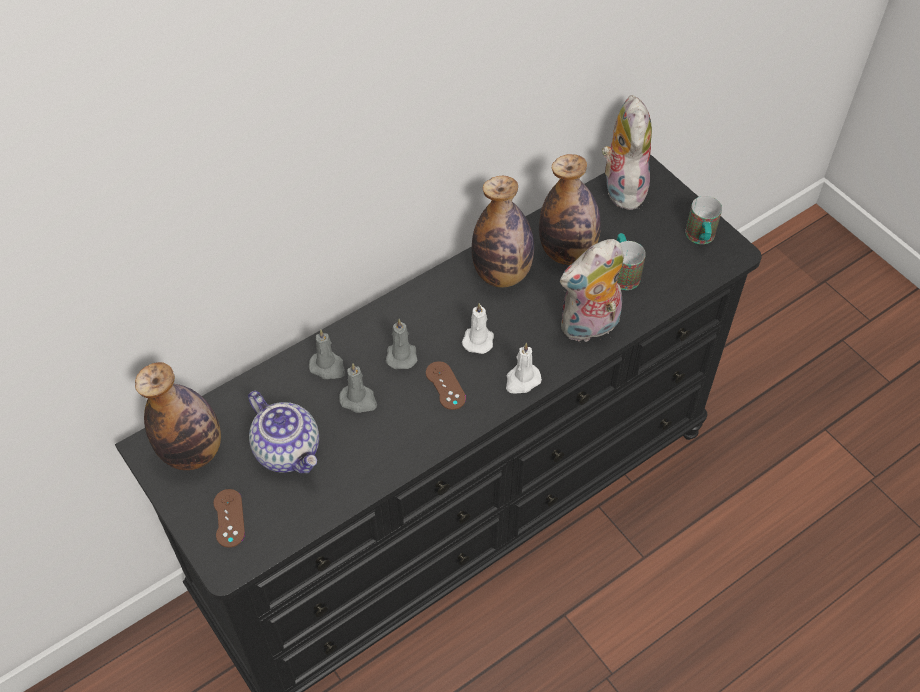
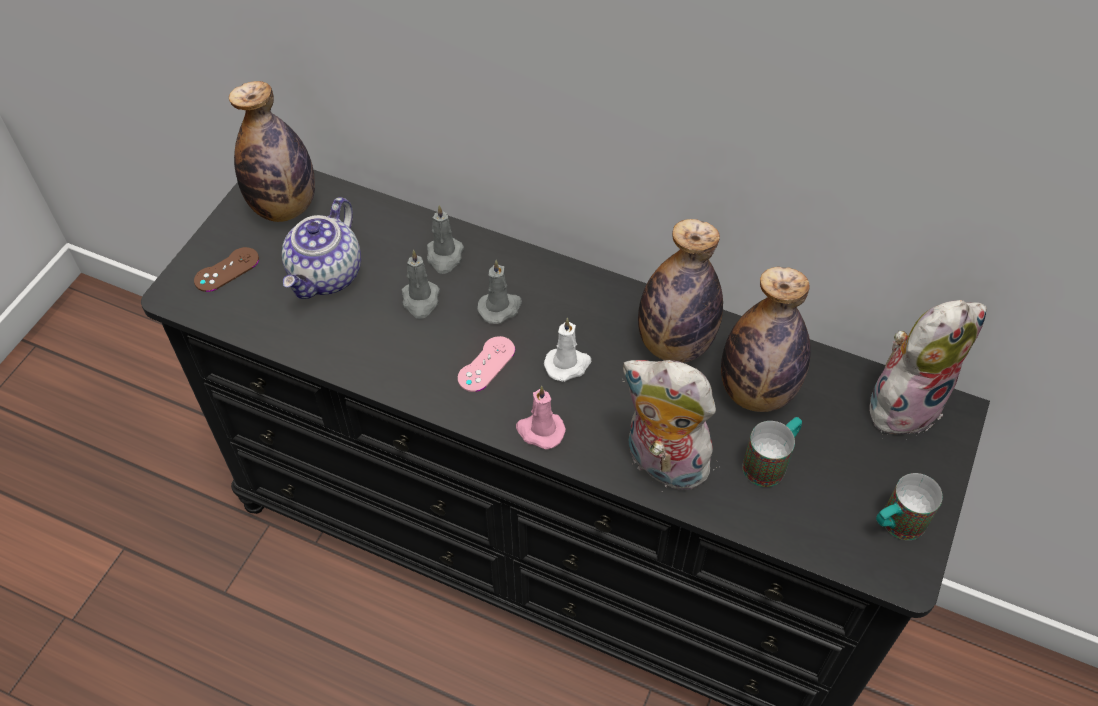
camera: 60 degrees right, 0 degrees up
brown game controller [426,361,466,410] -> pink game controller [458,336,515,392]
white candle [506,343,542,394] -> pink candle [516,386,566,449]

